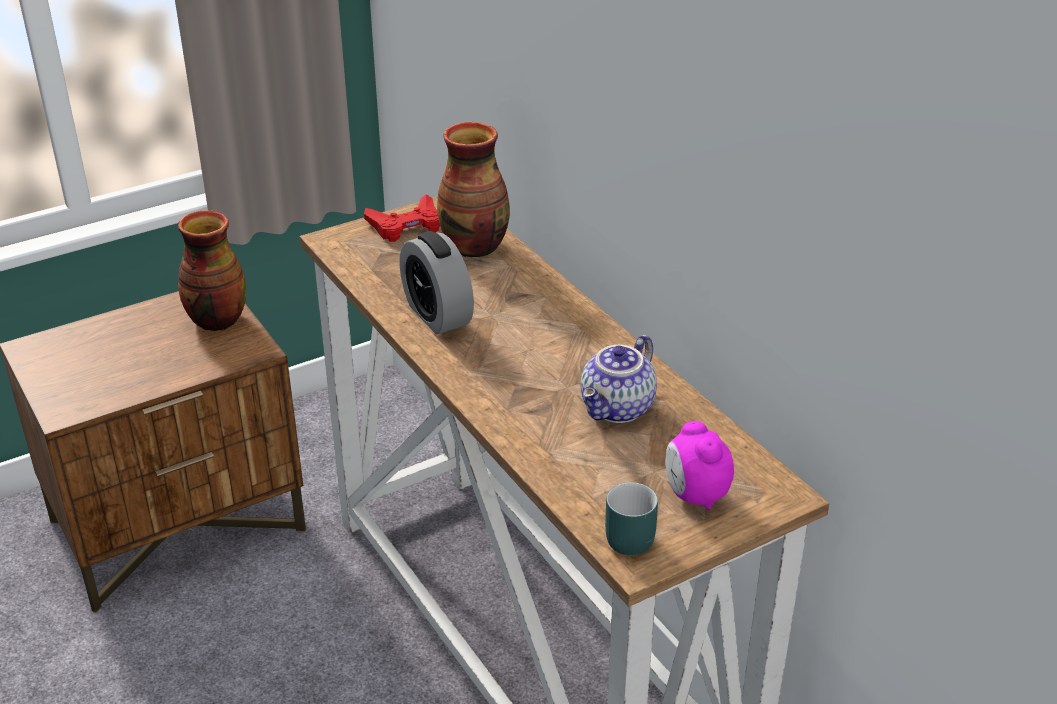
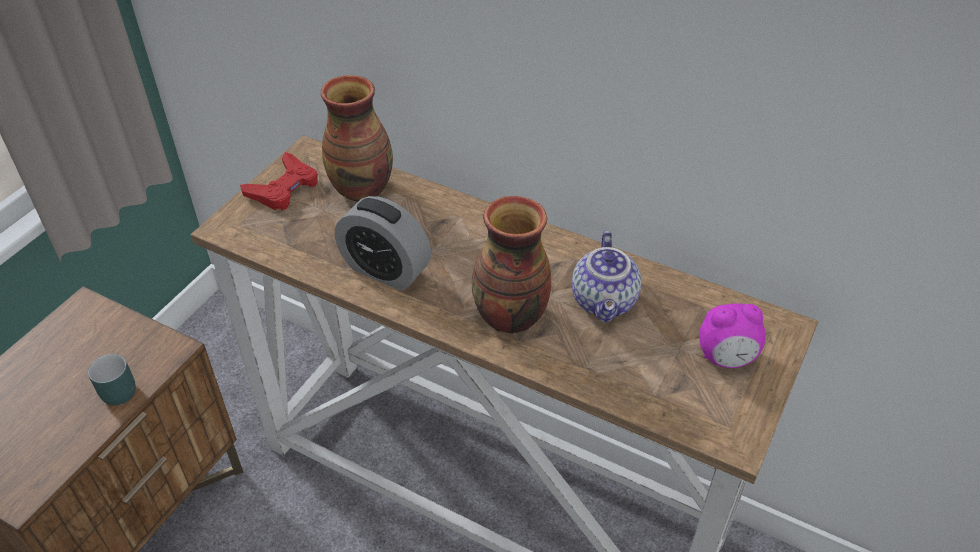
camera: 30 degrees left, 10 degrees up
vase [178,210,246,331] -> vase moved to [472,196,551,334]
turquoise mug [605,482,658,555] -> turquoise mug moved to [88,354,136,405]
alarm clock [665,421,734,511] -> alarm clock turned 45 degrees counterclockwise [699,303,766,368]

